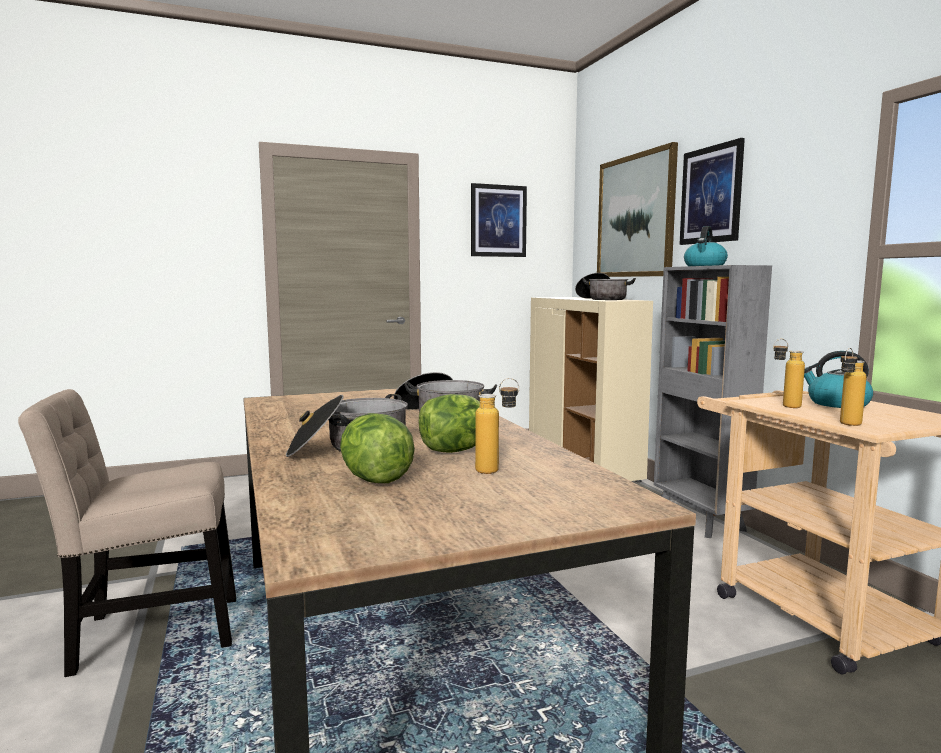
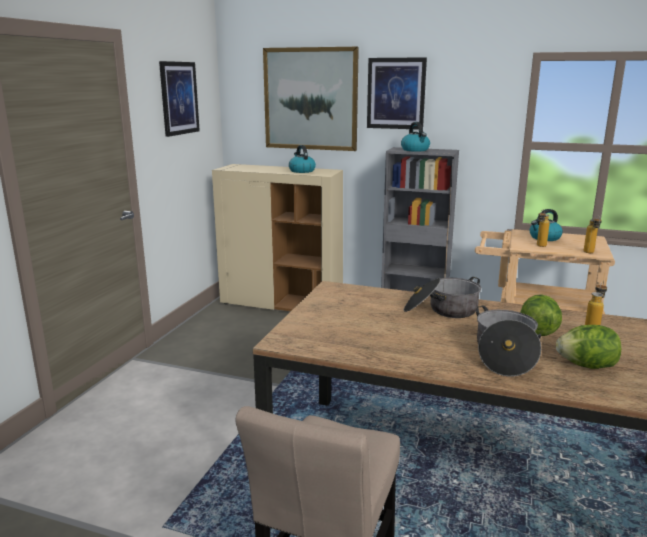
camera: 50 degrees left, 10 degrees up
cooking pot [575,273,636,300] -> kettle [289,145,316,173]

